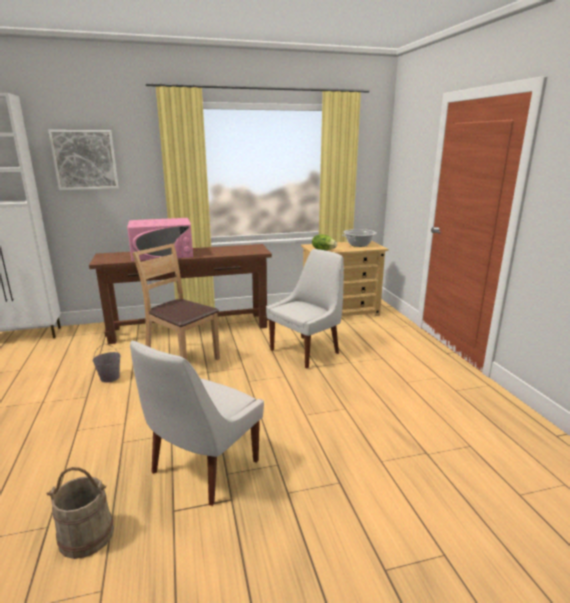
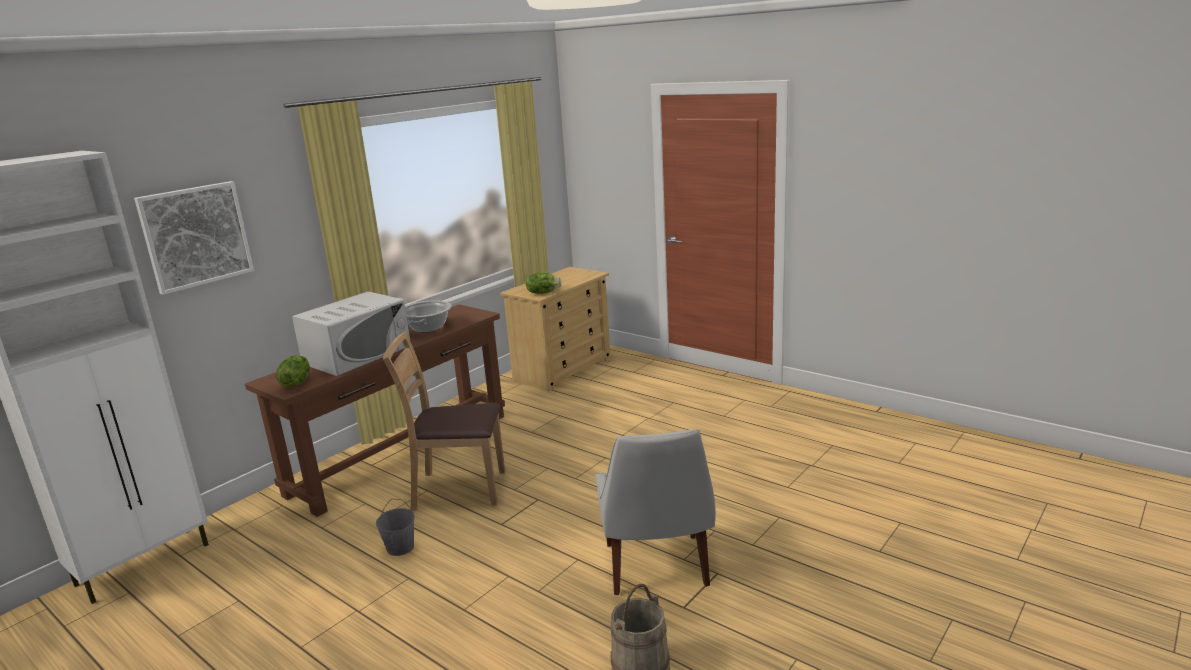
camera: 35 degrees left, 0 degrees up
pink microwave [127,218,193,261] -> white microwave [292,291,410,376]
white chair [266,249,344,368] -> none
cooking pot [342,229,377,247] -> cooking pot moved to [405,300,452,333]
none -> lettuce [276,355,310,387]

